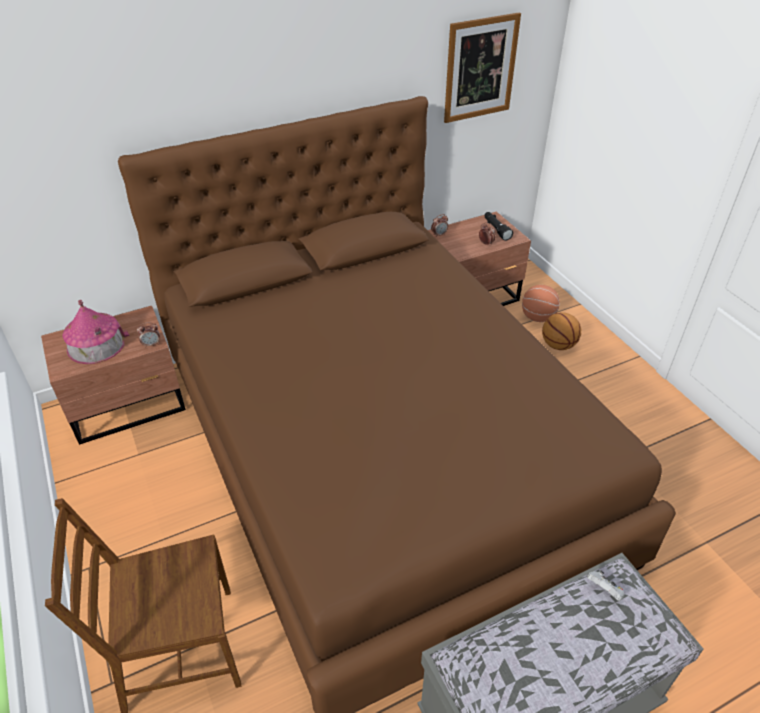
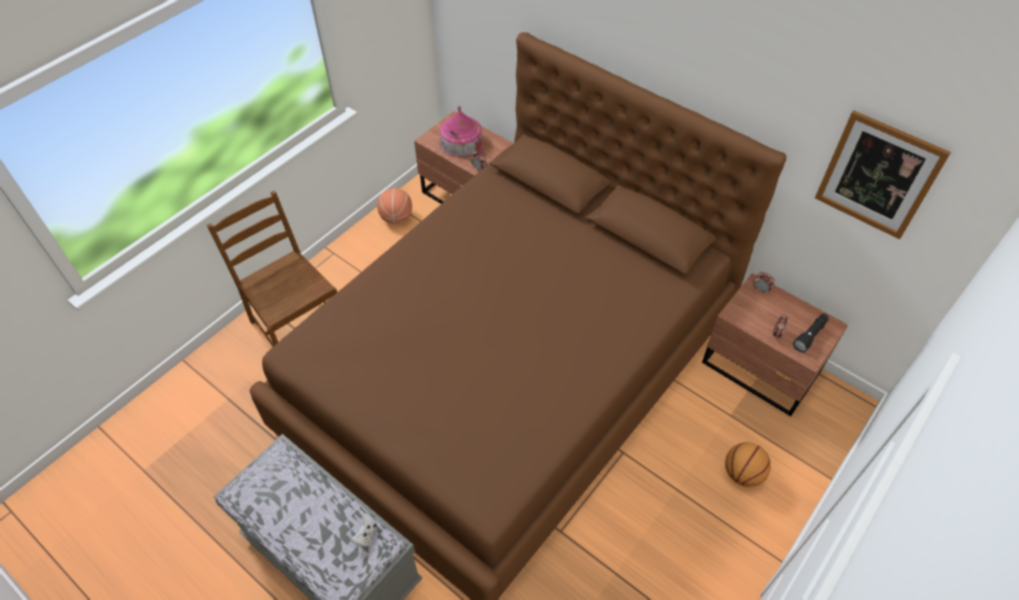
camera: 65 degrees right, 10 degrees up
basketball [522,285,560,322] -> basketball moved to [377,188,412,224]

